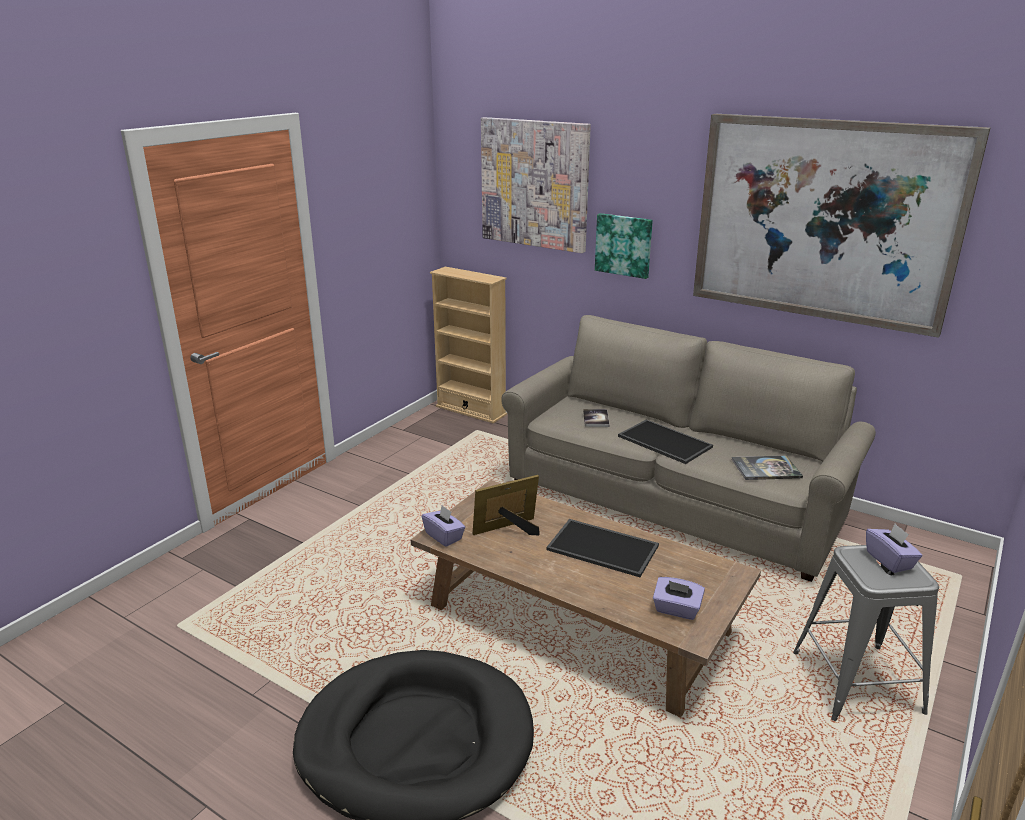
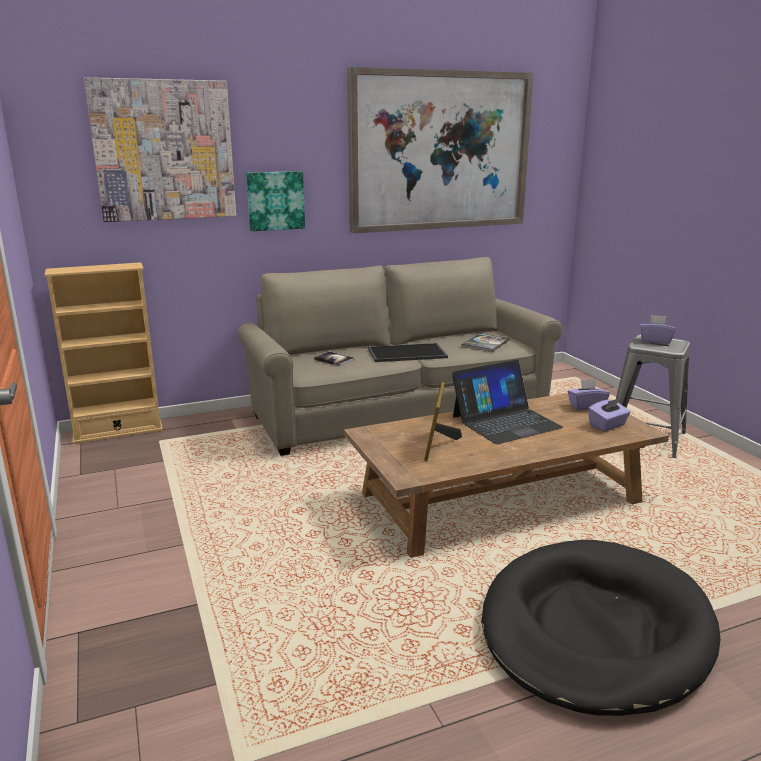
camera: 55 degrees left, 5 degrees down
purple tissue box [422,505,466,547] -> purple tissue box moved to [568,379,610,410]
tray [546,519,659,577] -> laptop [452,359,564,444]

